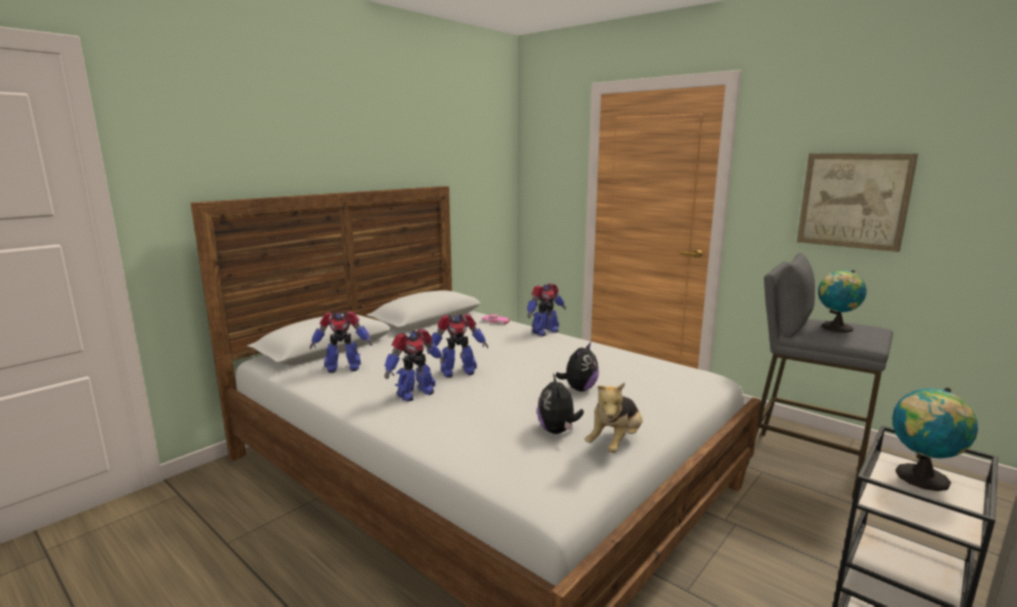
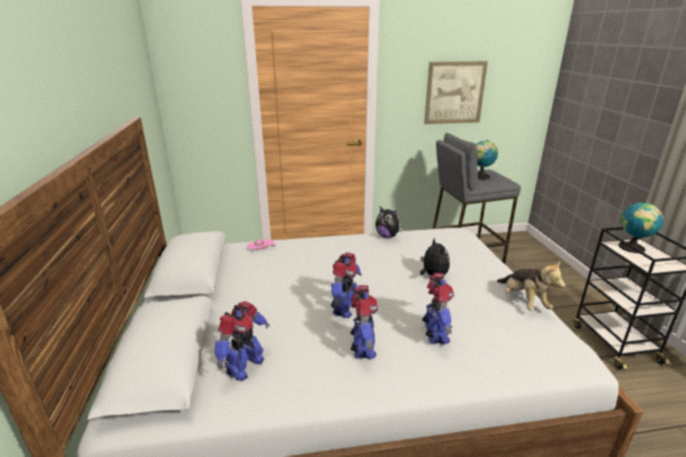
camera: 50 degrees left, 10 degrees up
toy robot [527,283,566,336] -> toy robot moved to [422,273,455,345]
plush toy [537,374,584,434] -> plush toy moved to [375,206,404,238]

